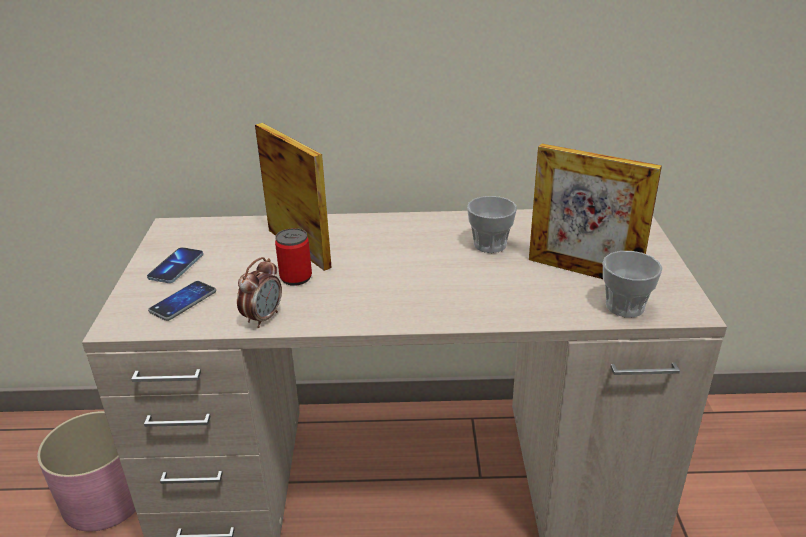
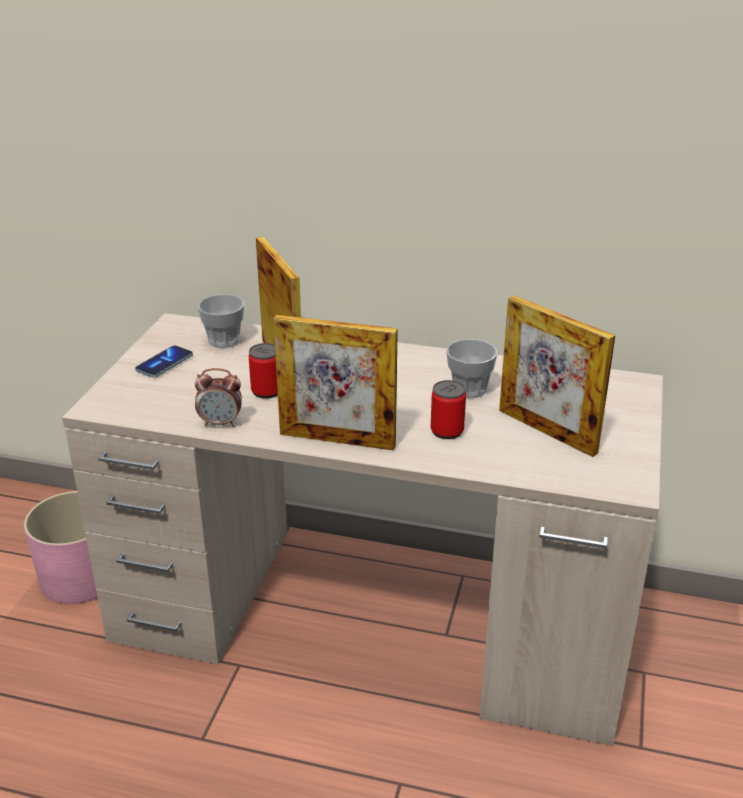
camera: 15 degrees right, 0 degrees up
phone [148,281,216,321] -> none
alarm clock [237,257,282,328] -> alarm clock turned 45 degrees clockwise [195,368,242,427]
cup [603,251,663,317] -> cup moved to [198,294,244,348]
none -> picture frame [273,315,398,451]
none -> can [431,380,466,439]

